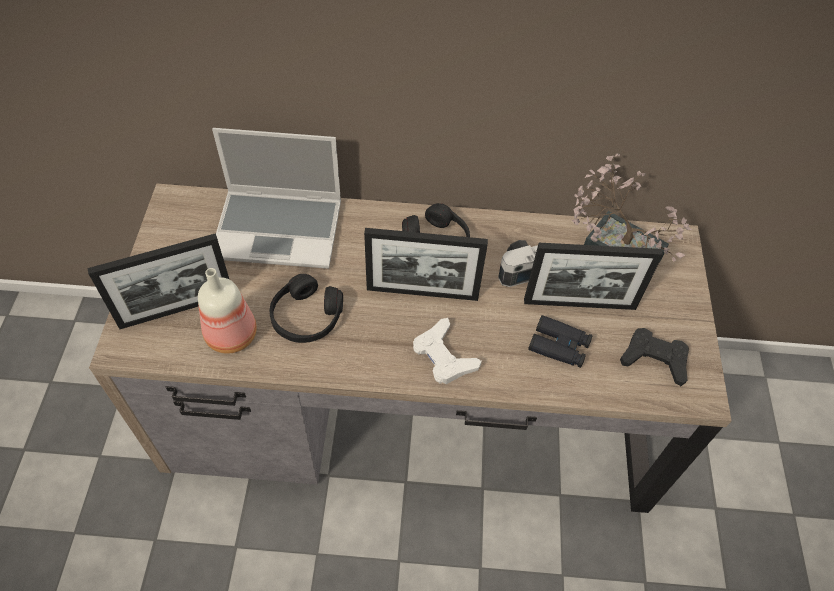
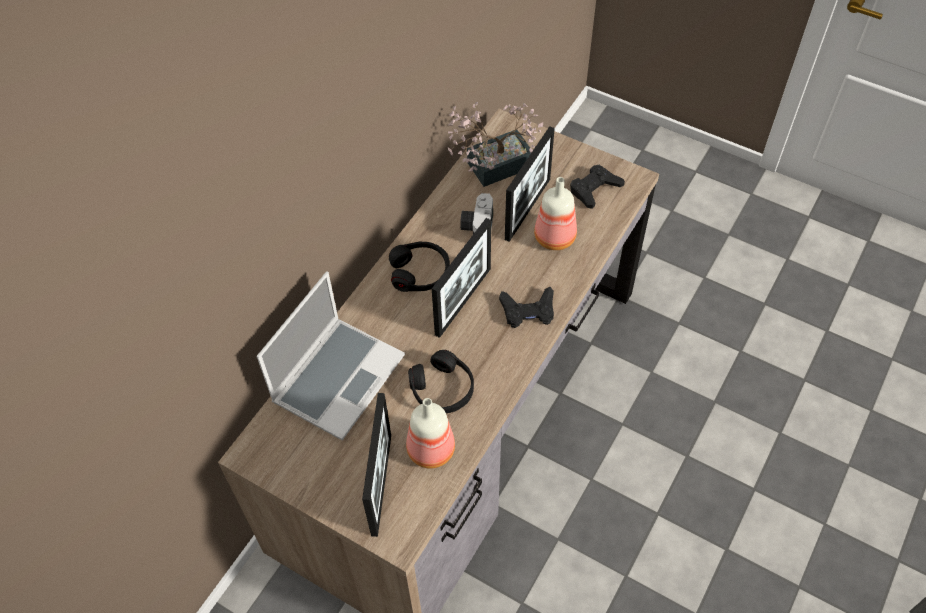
camera: 60 degrees left, 0 degrees up
white game controller [413,318,482,384] -> black game controller [499,287,554,328]
black binoculars [528,315,592,368] -> bottle [534,177,577,250]

